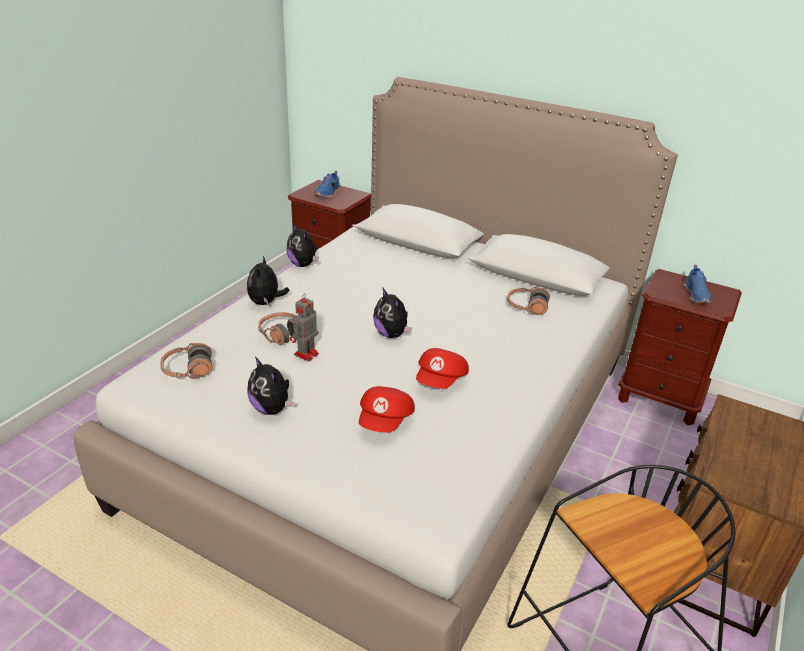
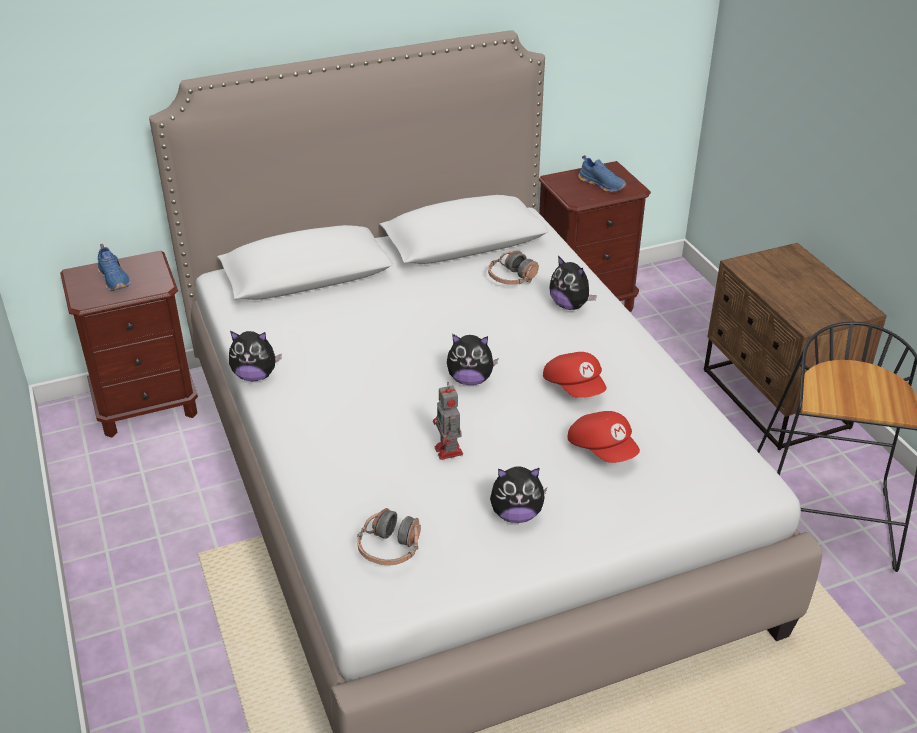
camera: 50 degrees left, 5 degrees up
plush toy [247,256,290,305] -> plush toy moved to [549,256,597,310]
headphones [258,312,296,345] -> none

